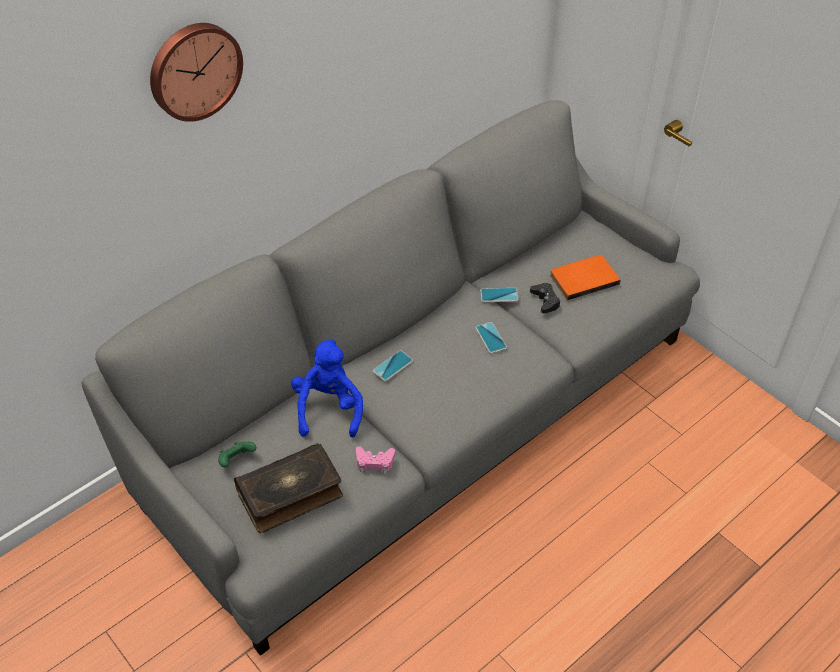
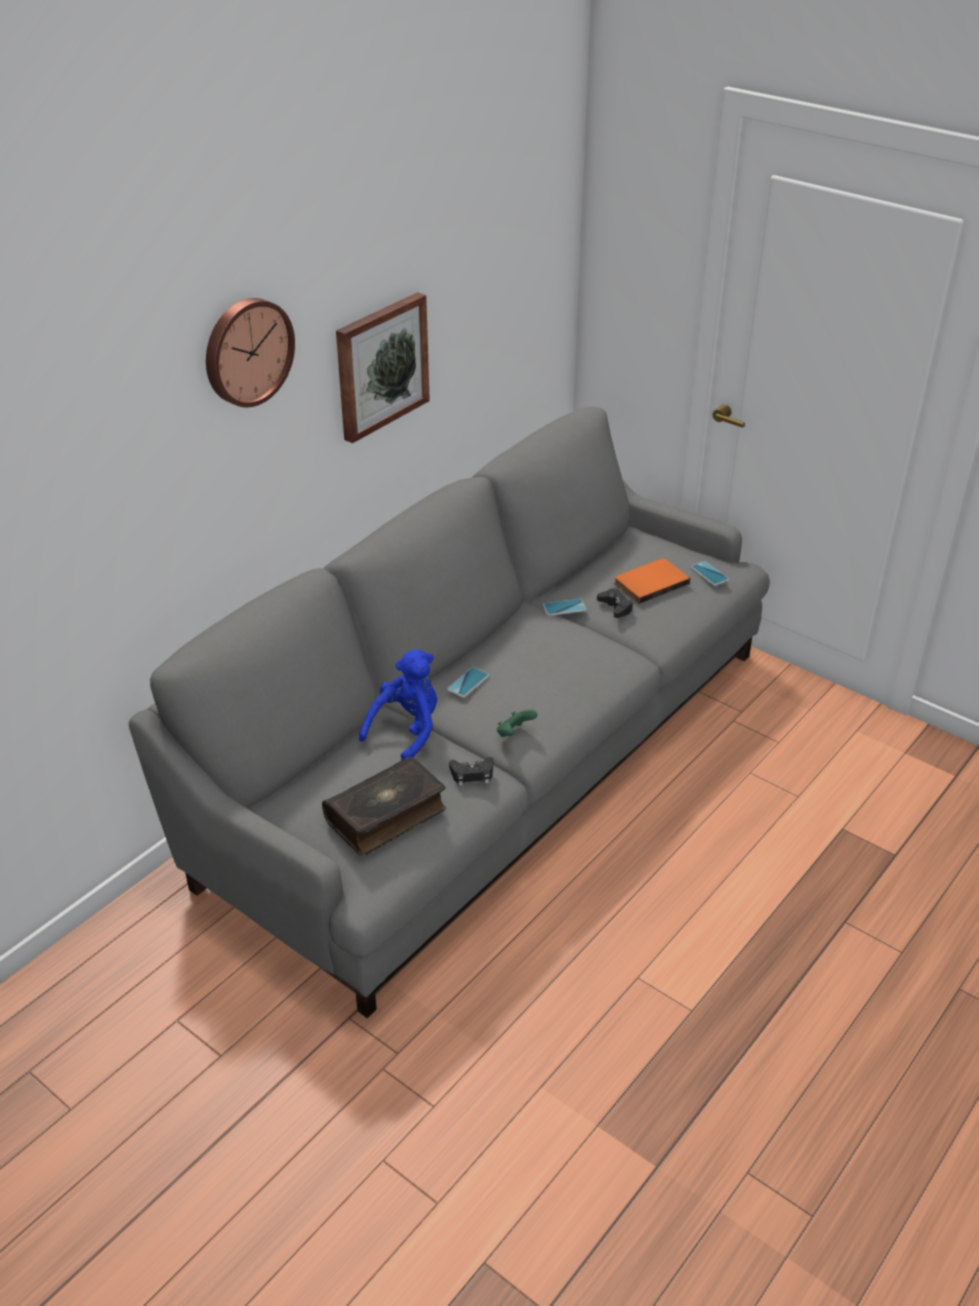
camera: 10 degrees left, 10 degrees down
green game controller [218,442,257,467] -> green game controller moved to [497,710,537,737]
blue plush toy [291,339,363,438] -> blue plush toy turned 45 degrees clockwise [359,649,437,760]
pink game controller [356,447,395,473] -> black game controller [449,757,493,786]
phone [475,322,507,353] -> phone moved to [691,561,729,586]
none -> picture [336,292,430,443]

